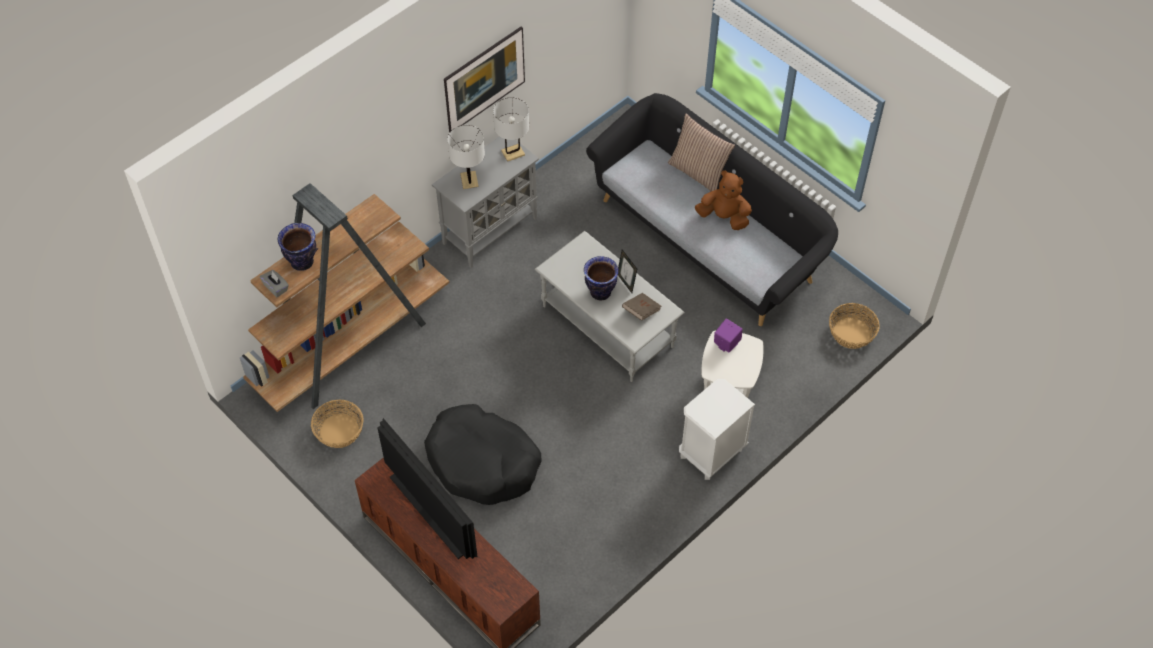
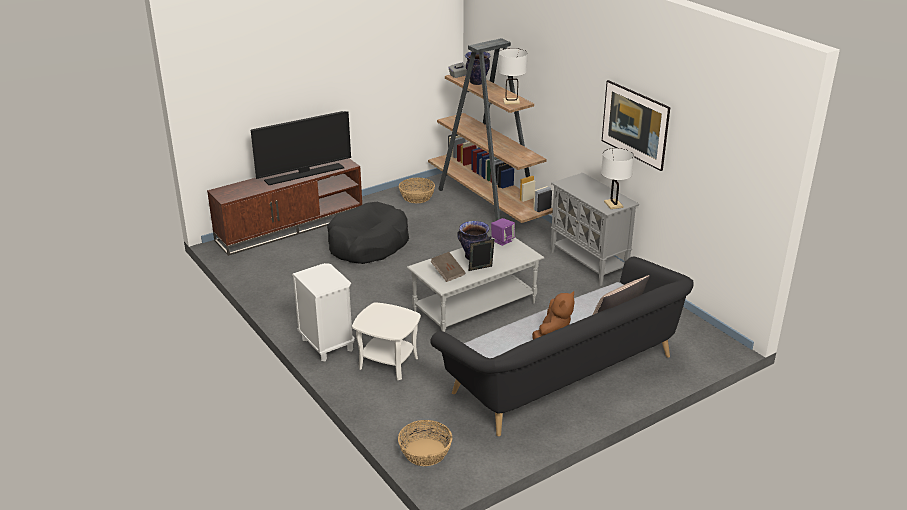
camera: 100 degrees right, 25 degrees down
white table lamp [448,125,485,189] -> white table lamp moved to [498,48,527,104]
purple speaker [714,319,743,353] -> purple speaker moved to [491,218,515,246]

